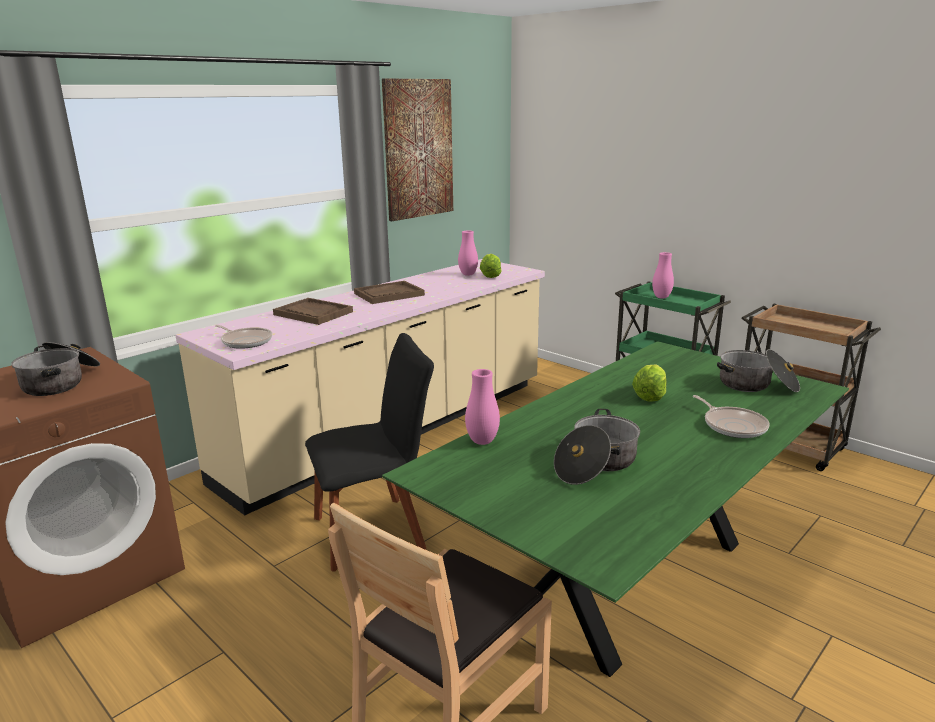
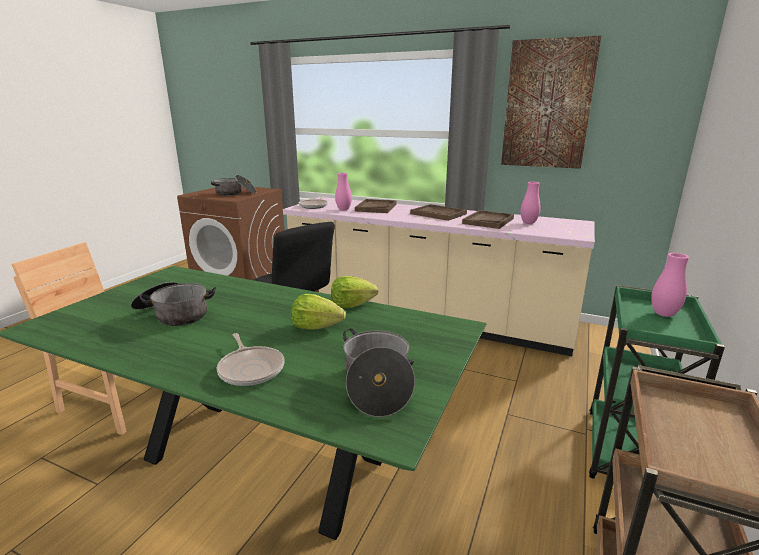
camera: 70 degrees right, 0 degrees up
pink vase [465,369,500,445] -> pink vase moved to [335,173,352,211]
lettuce [480,254,501,278] -> lettuce moved to [331,276,379,308]
frying pan [693,395,770,438] -> frying pan turned 75 degrees counterclockwise [217,333,285,386]
none -> brown tray [462,210,514,229]

